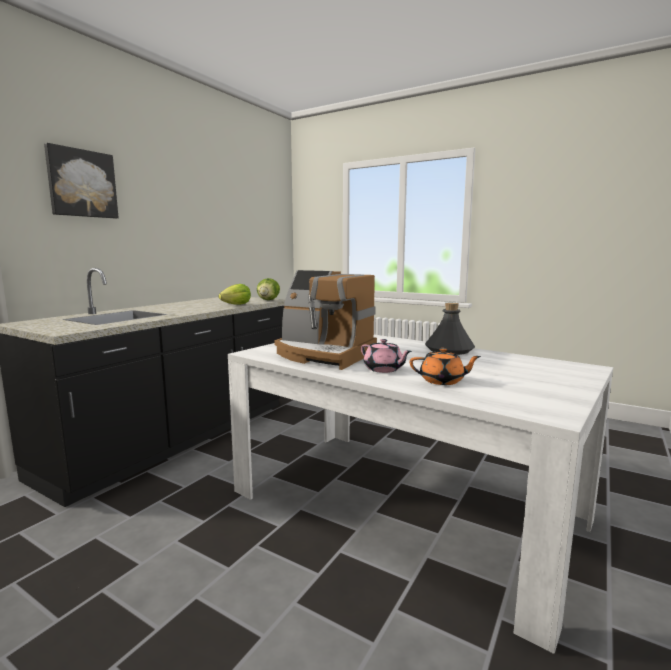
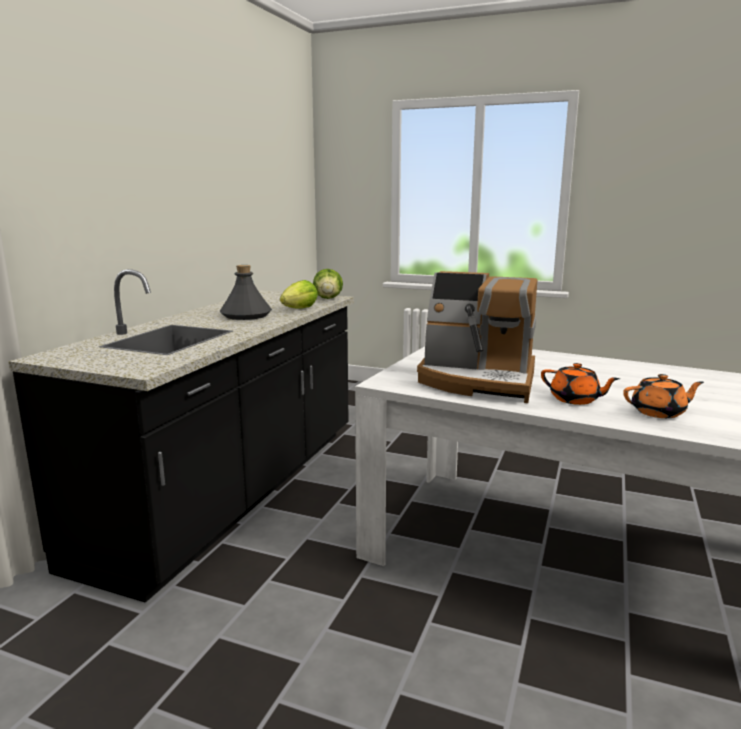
camera: 10 degrees left, 5 degrees up
picture [44,143,119,218] -> none
pink teapot [361,339,412,373] -> orange teapot [541,363,620,405]
grey bottle [425,303,475,355] -> grey bottle moved to [220,265,272,320]

